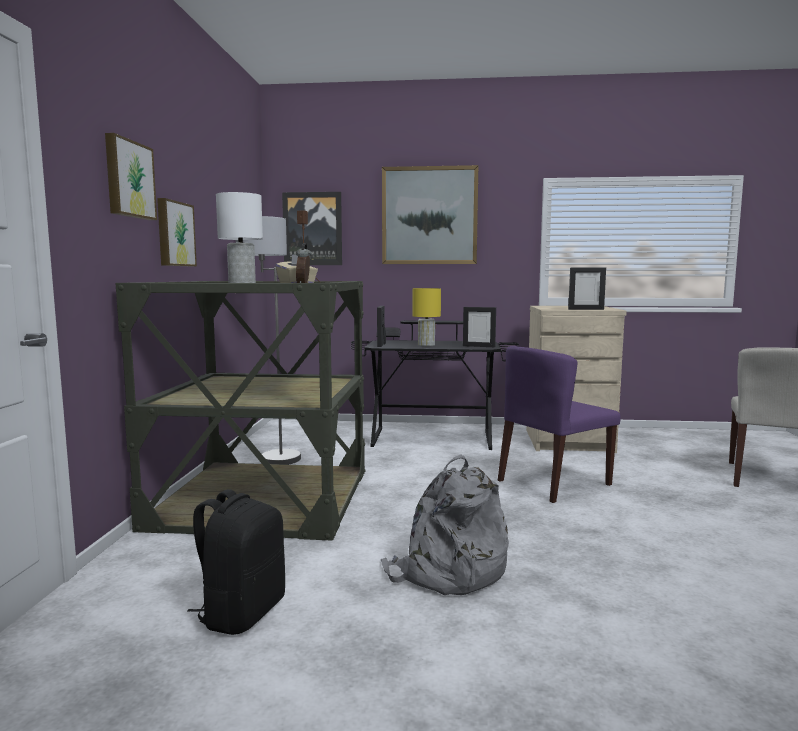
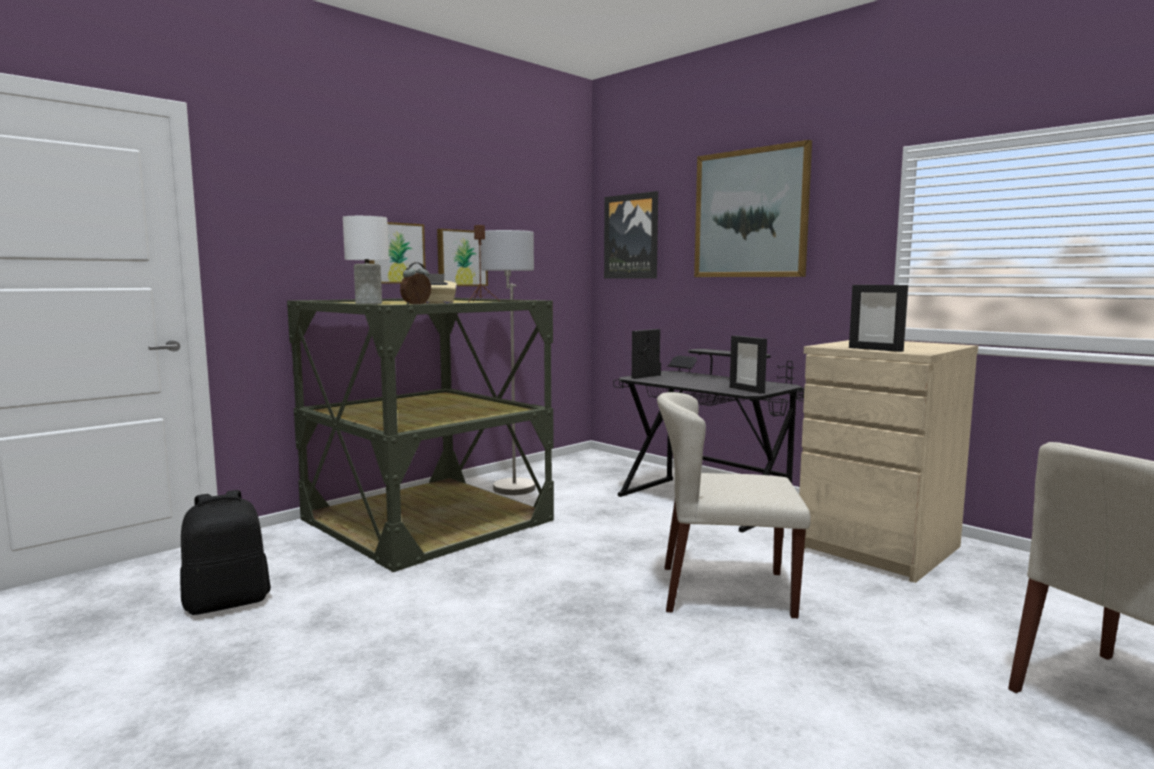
camera: 40 degrees right, 0 degrees up
picture [105,133,157,220] -> picture moved to [437,229,488,286]
grey backpack [381,455,509,595] -> none
yellow table lamp [413,288,441,346] -> none
purple chair [498,346,621,503] -> beige chair [657,392,811,618]

